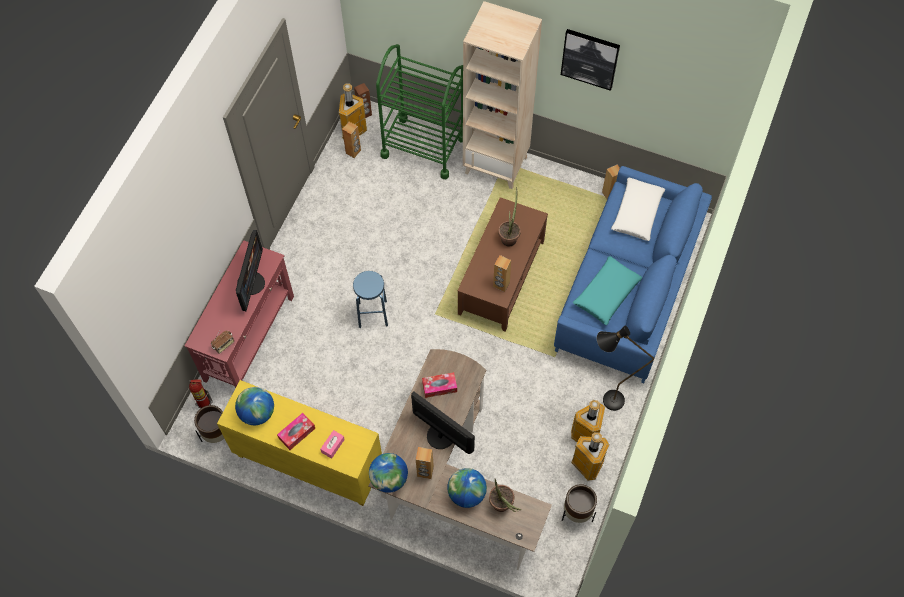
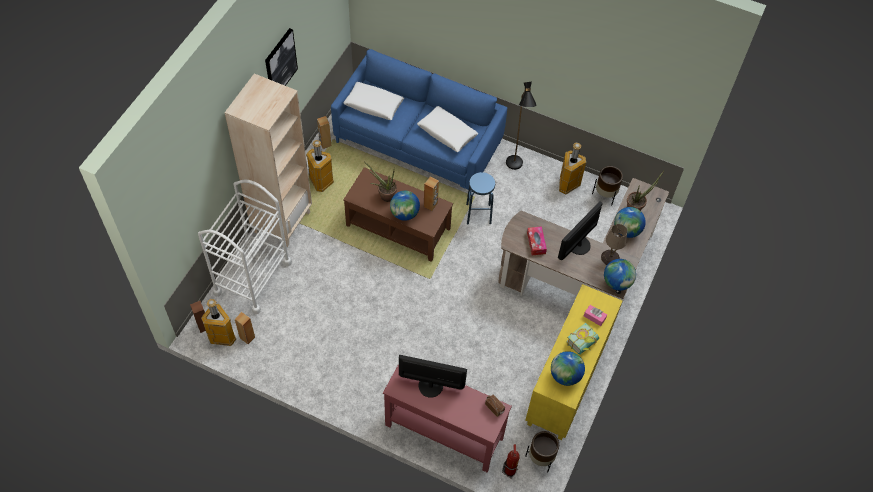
camera: 90 degrees left, 5 degrees down
tissue box [277,413,315,450] -> book [566,323,599,355]
blue stool [353,271,388,328] -> blue stool moved to [466,172,495,225]
green cart [376,44,463,179] -> white cart [198,179,292,314]
brown speaker [416,447,434,479] -> beige table lamp [601,224,627,265]
trash can [571,400,605,442] -> trash can moved to [306,140,334,192]
turquoise pillow [573,256,642,325] -> white pillow [417,106,478,152]
none -> globe [390,191,420,221]

